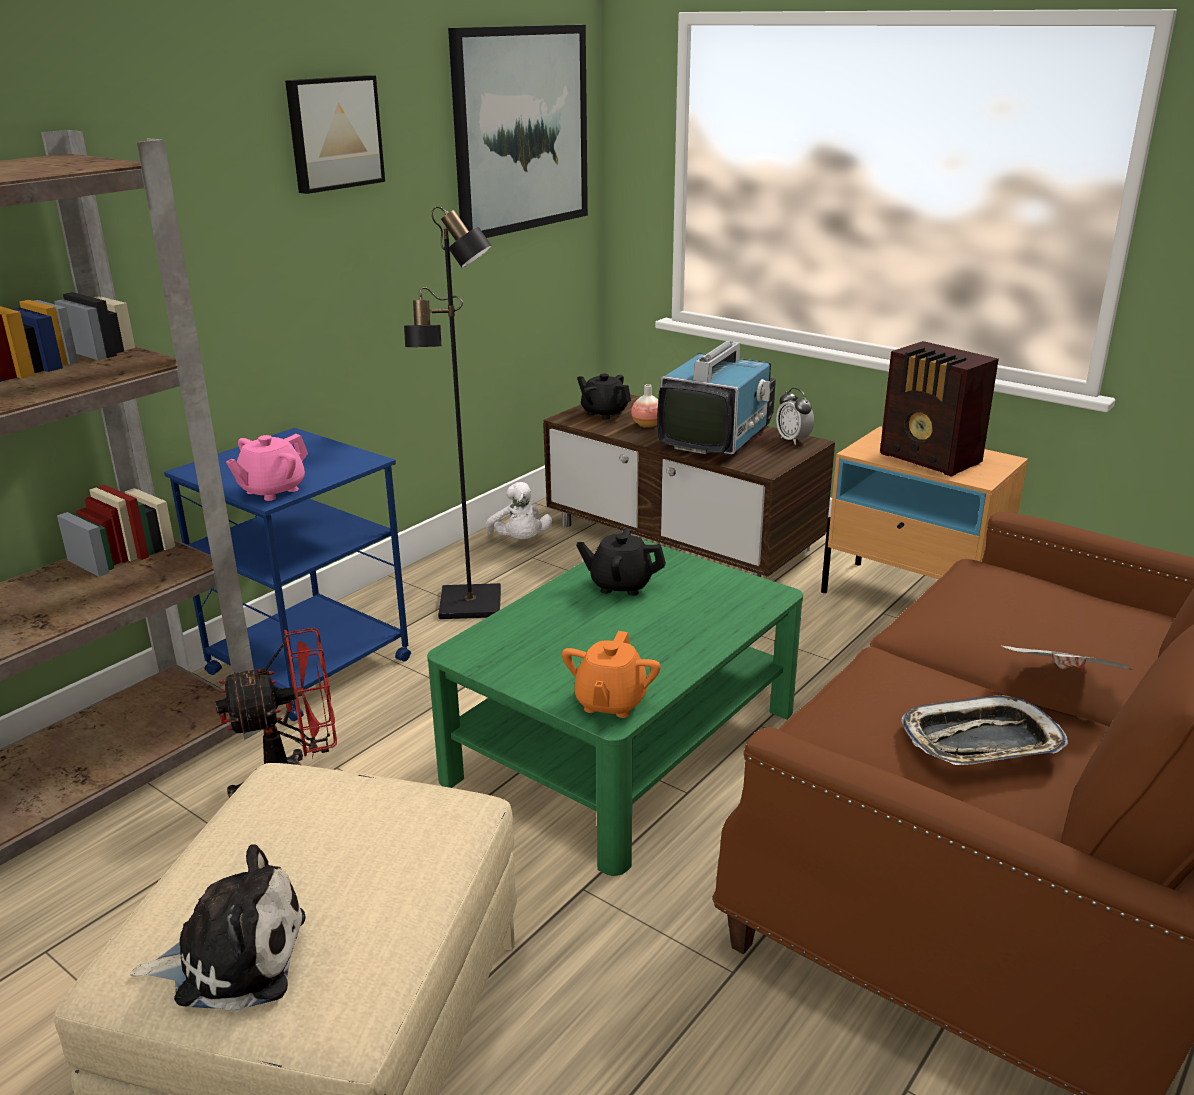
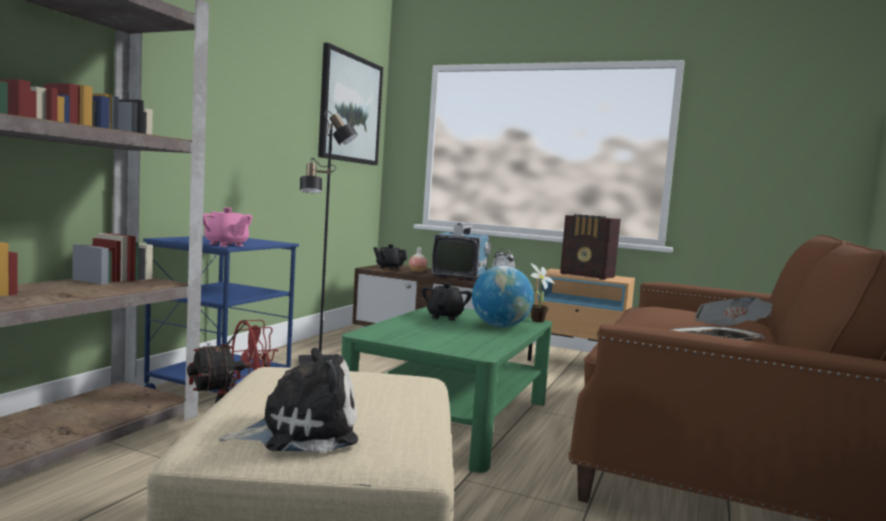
camera: 15 degrees left, 20 degrees down
pink teapot [226,434,308,501] -> pink teapot turned 75 degrees counterclockwise [203,207,252,247]
picture [285,75,385,194] -> none
white plush toy [486,482,552,539] -> none
orange teapot [562,631,661,718] -> none
black teapot [576,528,666,596] -> black teapot turned 105 degrees clockwise [421,283,472,320]
none -> globe [472,266,534,328]
none -> potted plant [530,263,555,322]

